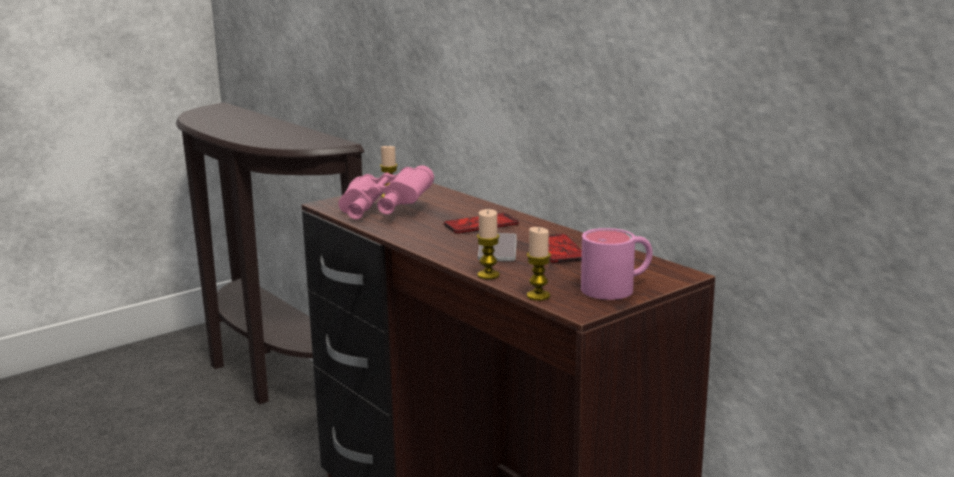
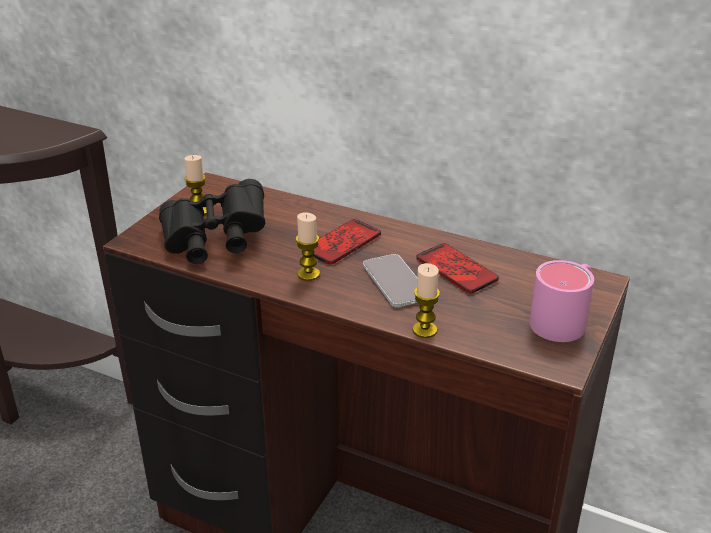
camera: 25 degrees left, 15 degrees up
pink binoculars [338,166,434,220] -> black binoculars [159,179,265,264]
candle [527,227,551,301] -> candle moved to [296,212,320,281]

